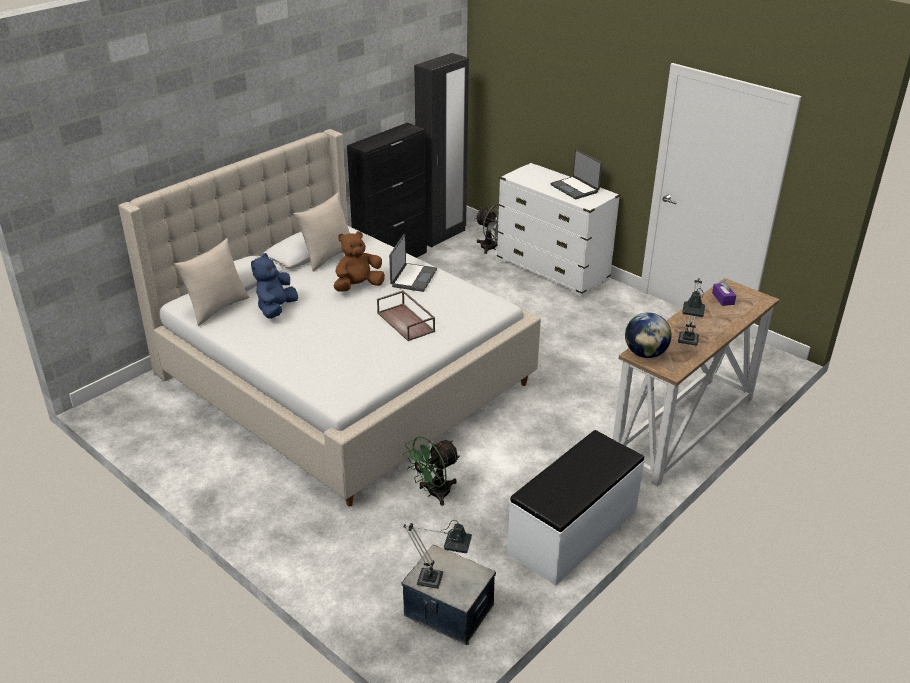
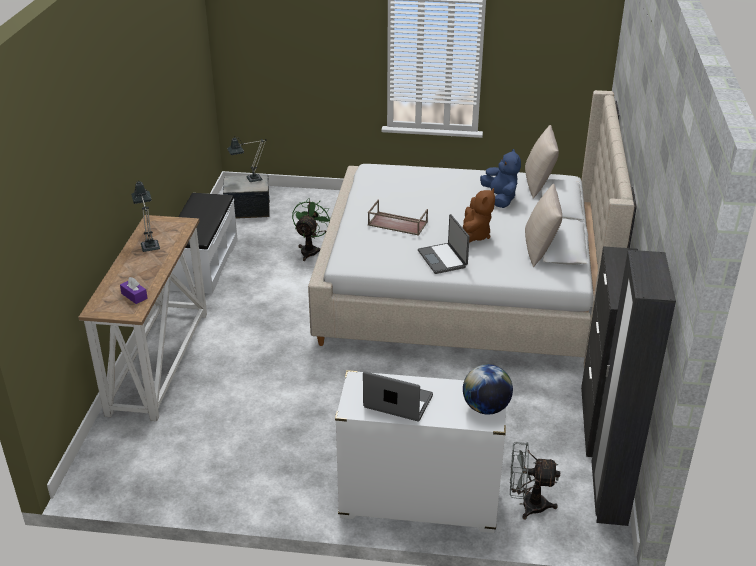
camera: 145 degrees right, 0 degrees up
globe [625,313,671,358] -> globe moved to [463,364,513,415]

